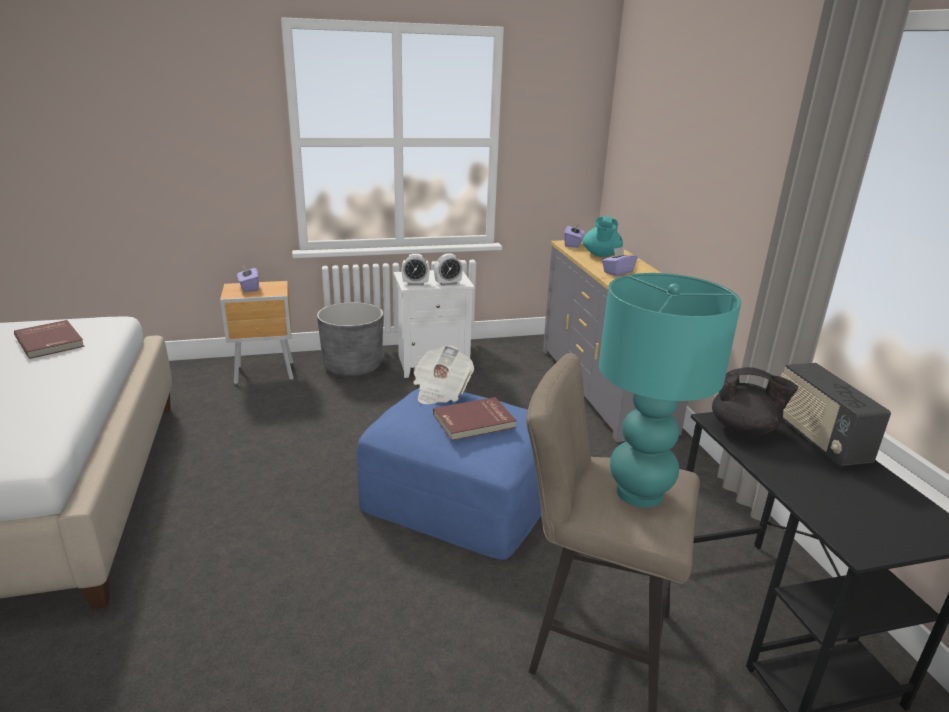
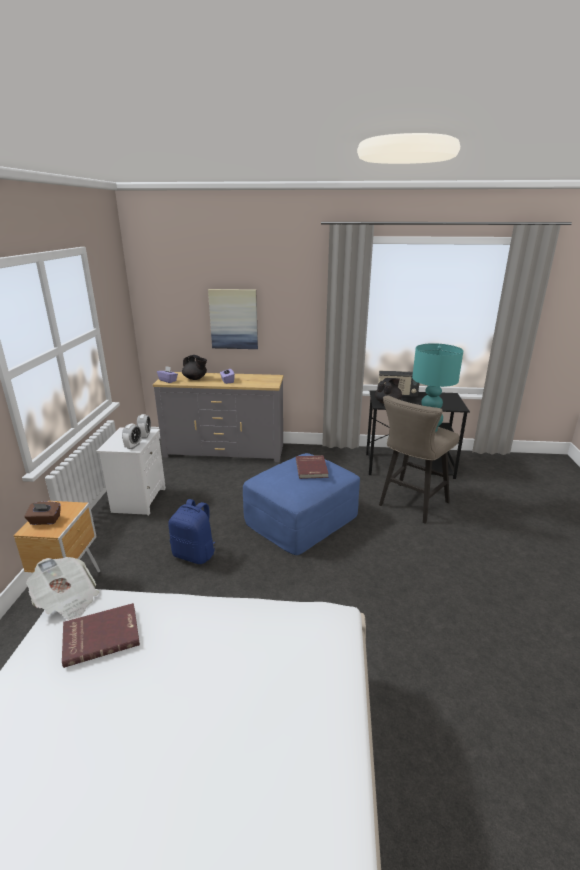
camera: 70 degrees left, 0 degrees up
purple tissue box [237,264,259,292] -> brown tissue box [25,501,61,525]
grey planter [317,302,383,376] -> none
newspaper [413,345,474,404] -> newspaper moved to [26,557,99,620]
turquoise teapot [583,216,623,257] -> black teapot [182,355,207,380]
none -> blue backpack [168,499,216,564]
none -> picture [208,289,258,349]

